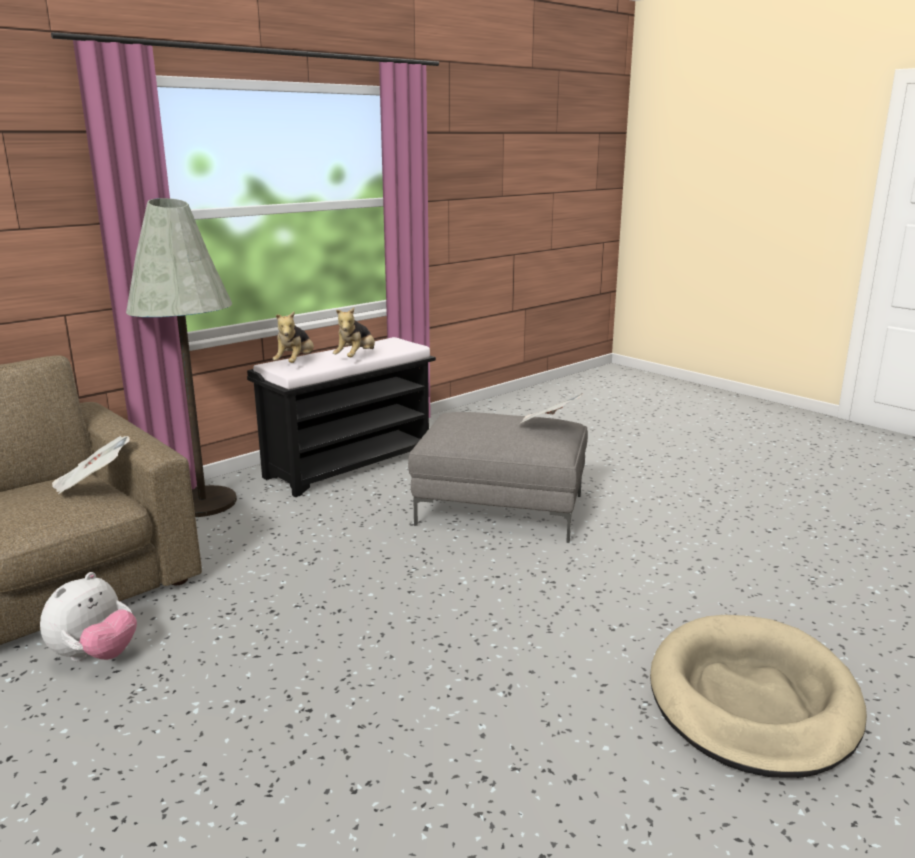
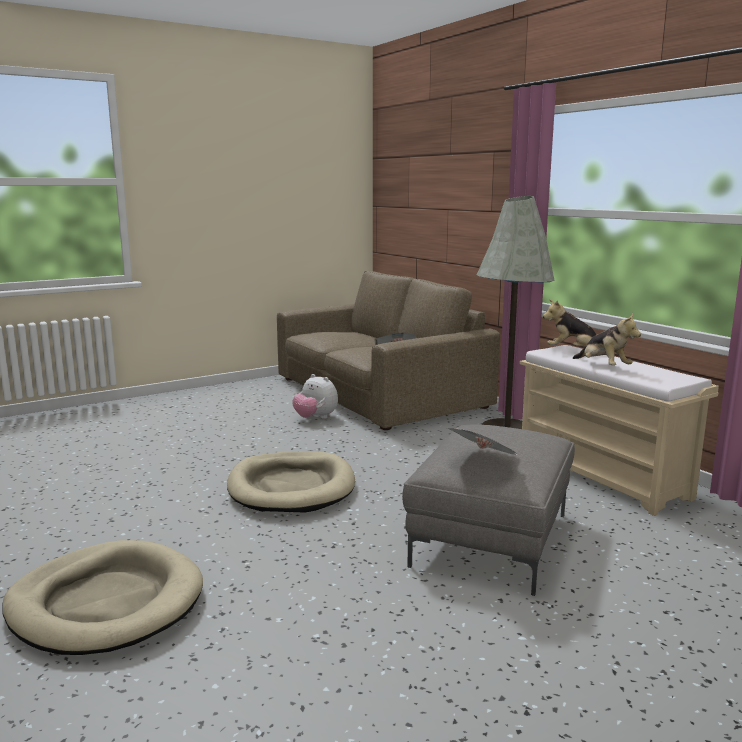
camera: 100 degrees right, 5 degrees down
black bench [247,337,436,497] -> beige bench [520,345,719,516]
plush toy [333,307,375,357] -> plush toy turned 150 degrees counterclockwise [573,313,641,365]
none -> beige dog bed [227,451,355,513]

